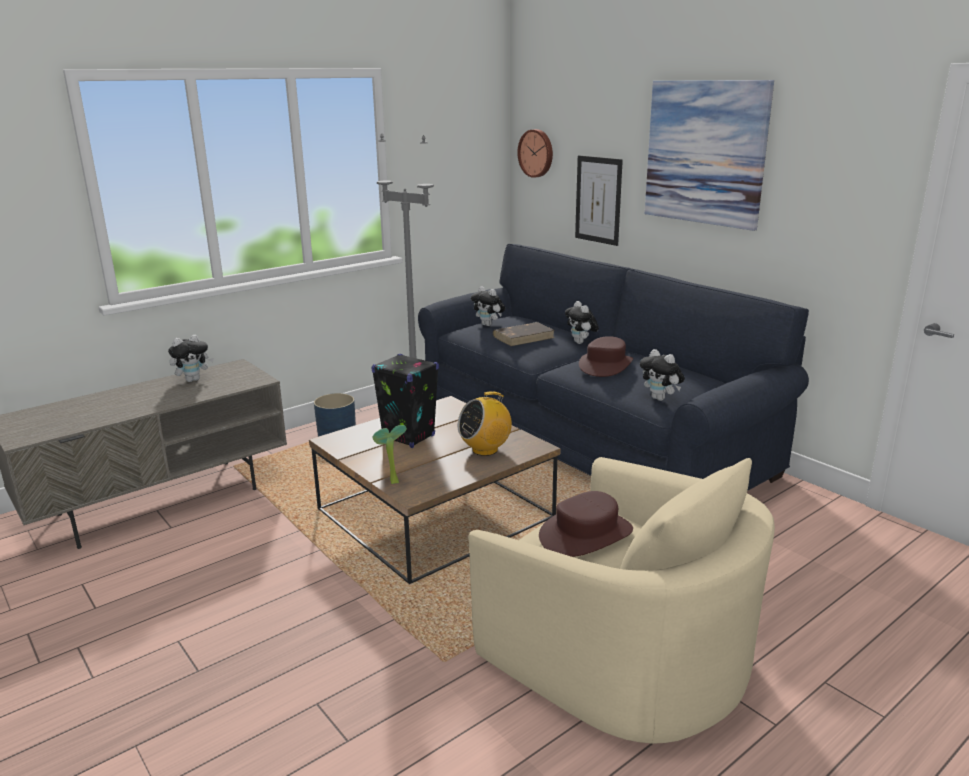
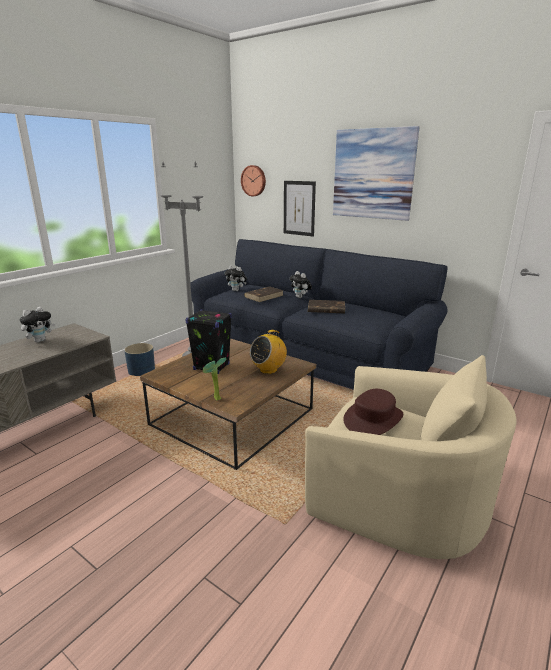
camera: 15 degrees left, 0 degrees up
brown hat [579,336,633,377] -> brown book [308,300,345,313]
plush toy [640,349,685,401] -> none

